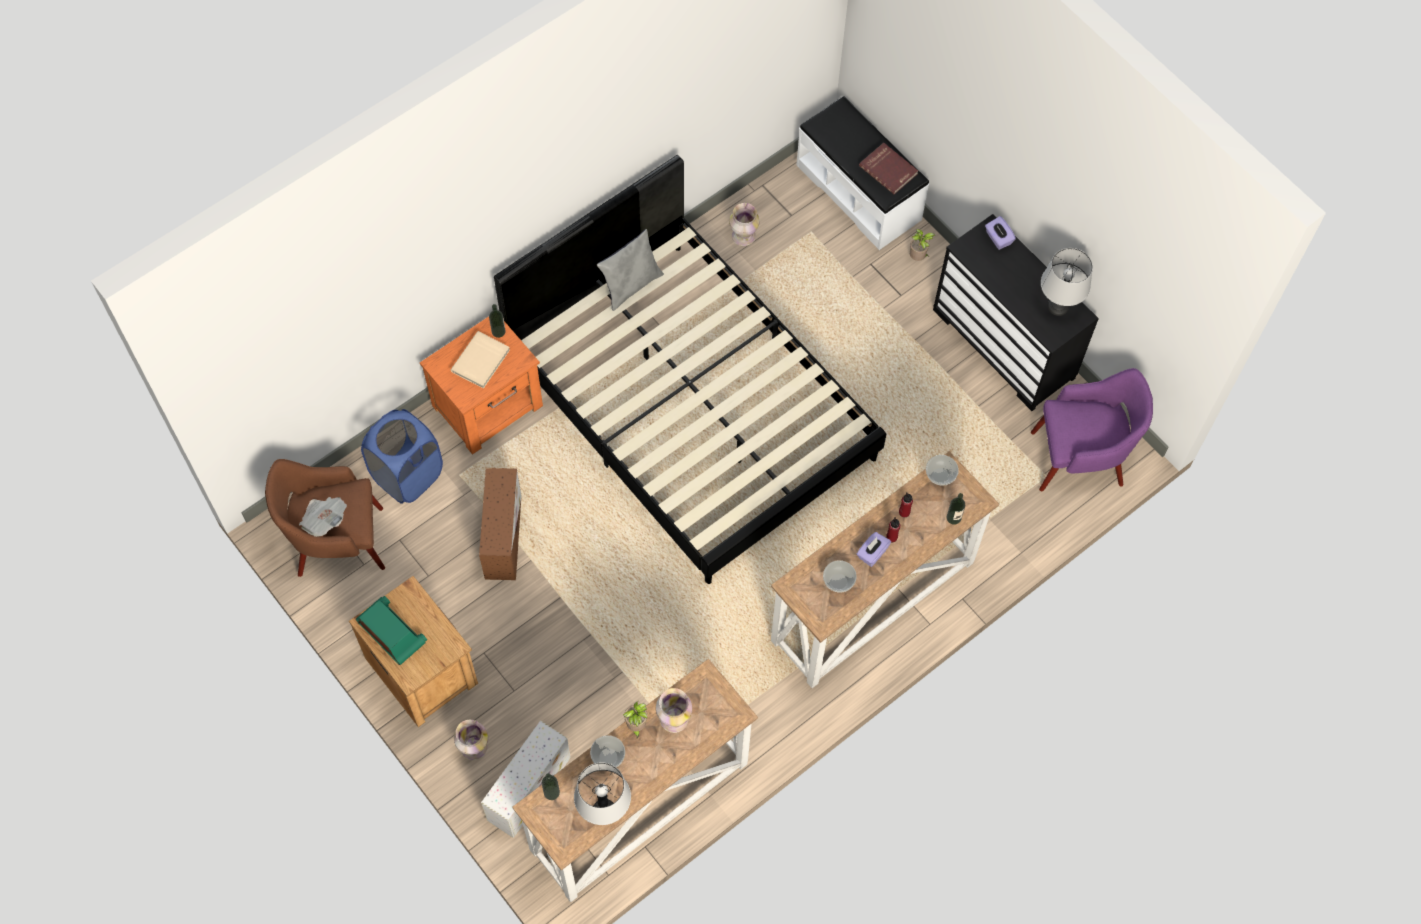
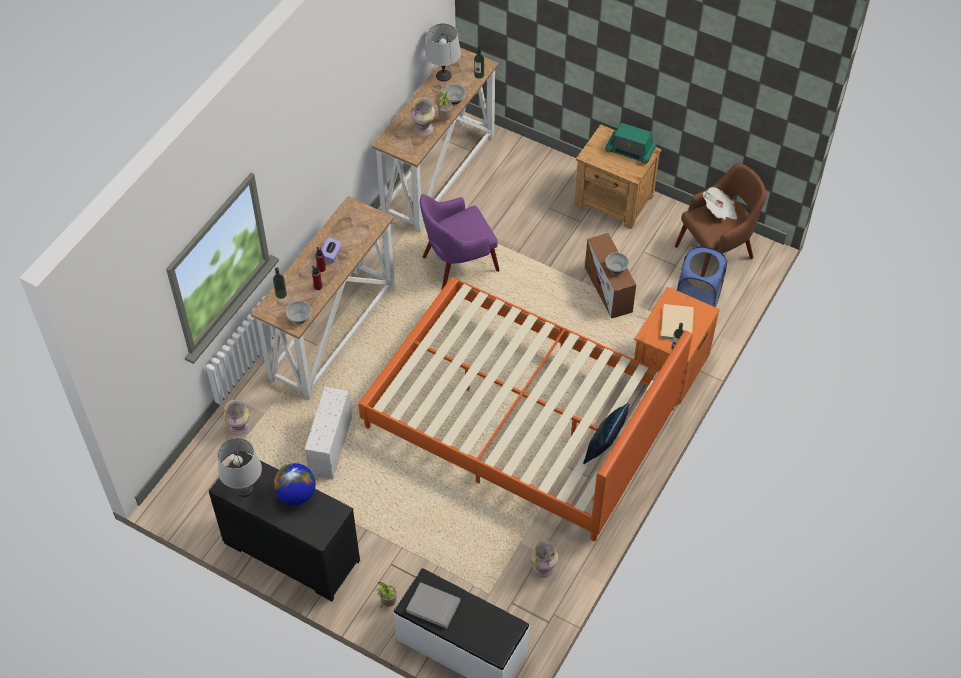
camera: 160 degrees right, 10 degrees down
vase [454,720,488,760] -> vase moved to [224,400,250,436]
white storage box [481,720,571,838] -> white storage box moved to [305,387,352,479]
black bed [494,155,886,584] -> orange bed [358,277,692,541]
grey pillow [597,229,664,311] -> blue pillow [583,403,629,464]
bowl [823,560,857,593] -> bowl moved to [606,253,629,273]
red book [859,143,918,194] -> grey book [406,582,461,629]
purple tissue box [985,216,1016,250] -> none
purple armchair [1031,368,1153,492] -> purple armchair moved to [420,194,500,289]
none -> globe [274,463,316,505]

